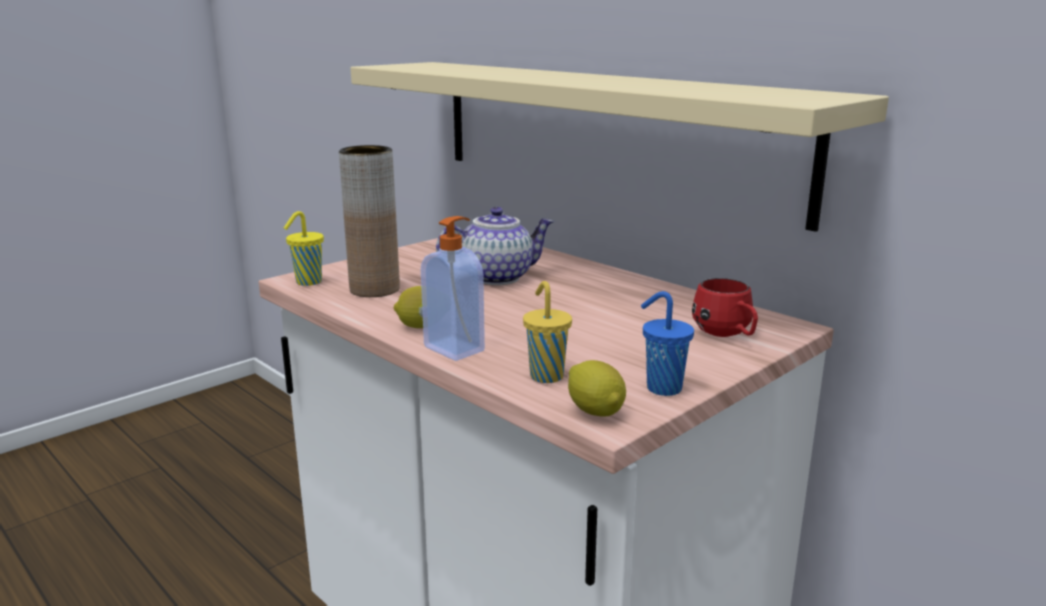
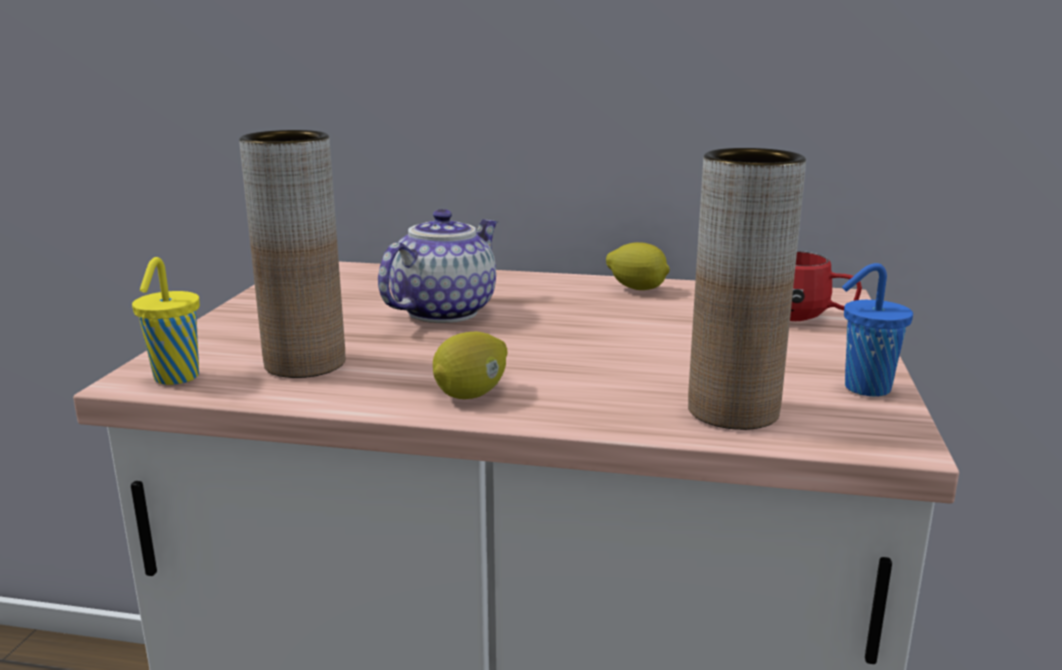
camera: 35 degrees left, 0 degrees up
beige shelf [351,62,889,232] -> none
soap dispenser [421,216,485,361] -> none
yellow cup [523,281,572,383] -> brown vase [688,148,806,430]
lemon [568,360,626,417] -> lemon moved to [606,242,670,290]

